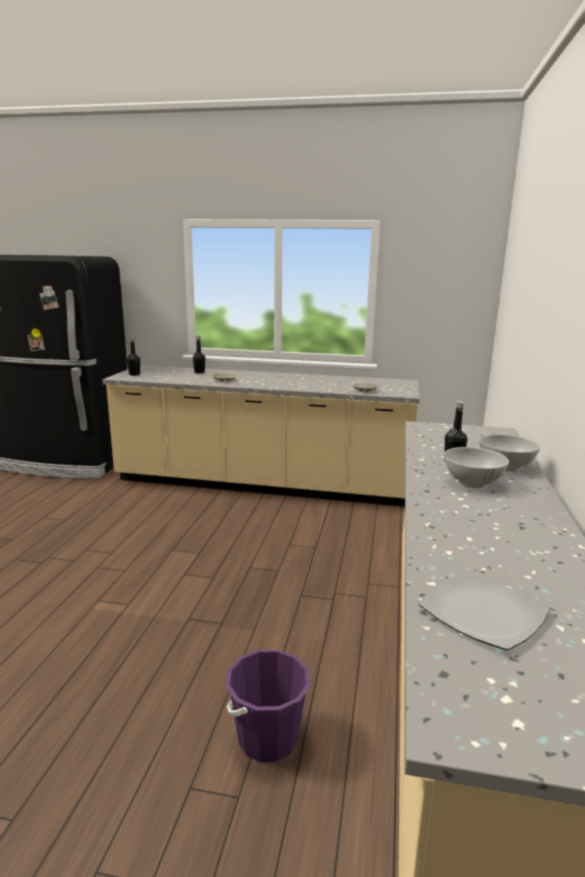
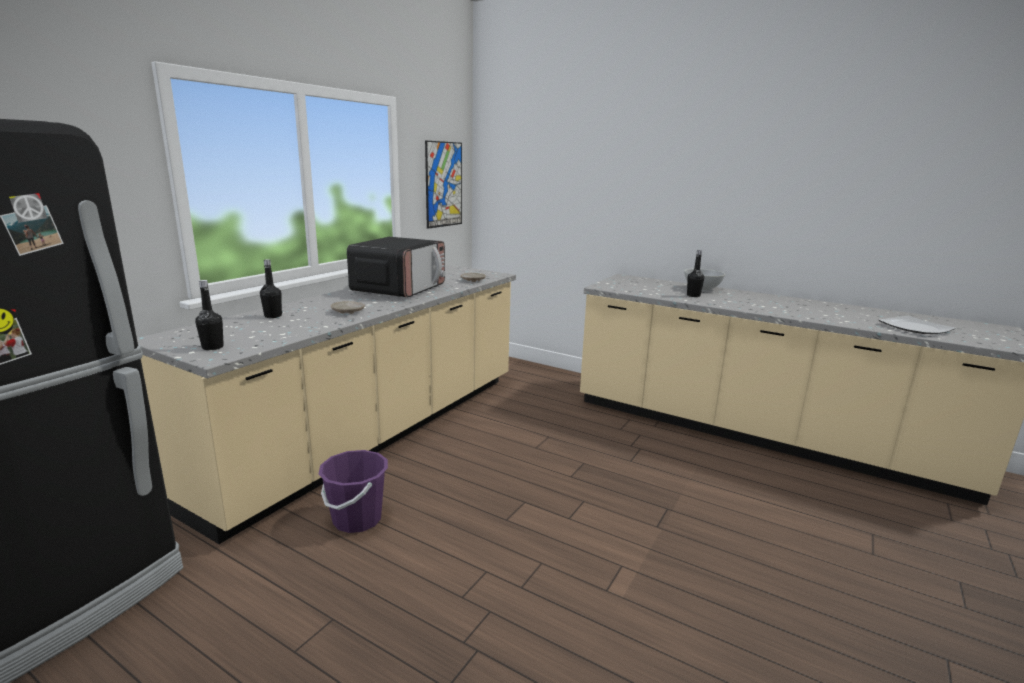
camera: 70 degrees left, 0 degrees up
purple bucket [226,650,311,762] -> purple bucket moved to [318,450,388,533]
white bowl [444,447,509,488] -> none
none -> microwave [347,237,445,297]
none -> picture [425,141,462,229]

